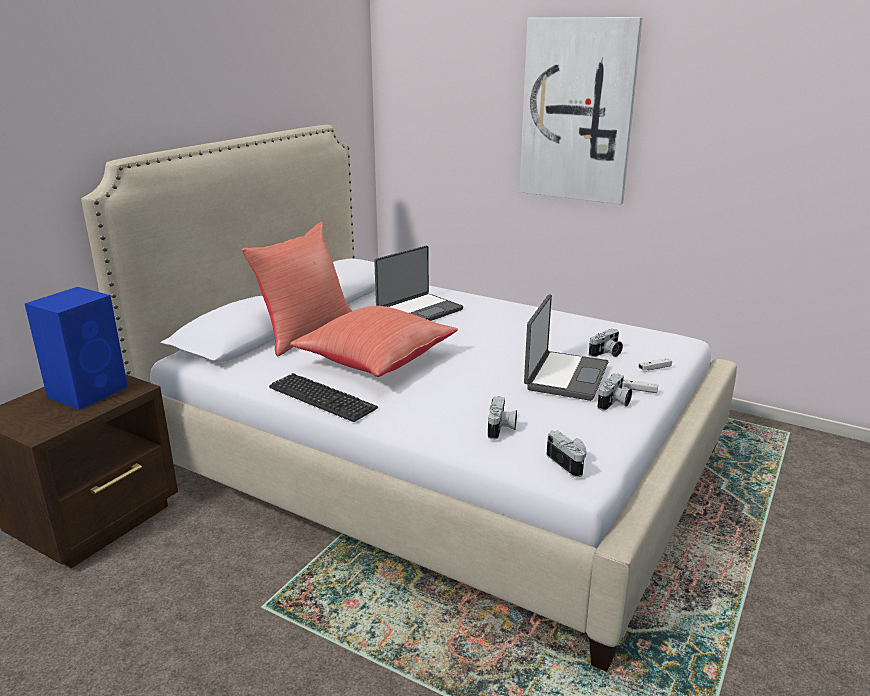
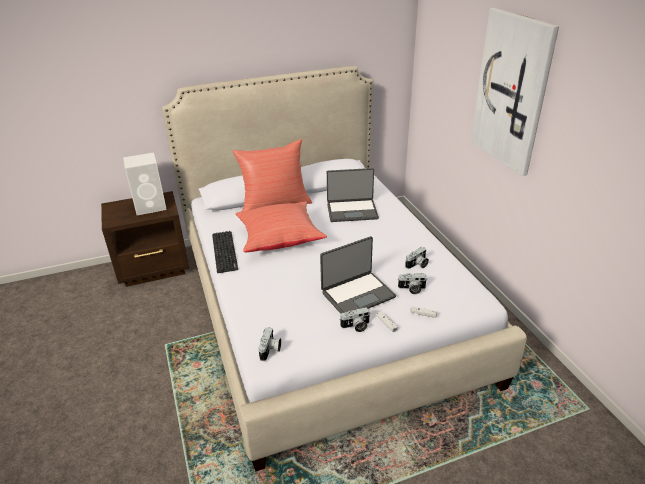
camera: 40 degrees right, 10 degrees up
blue speaker [25,287,128,410] -> white speaker [123,153,167,215]
camera [488,396,517,440] -> camera moved to [405,247,429,269]

